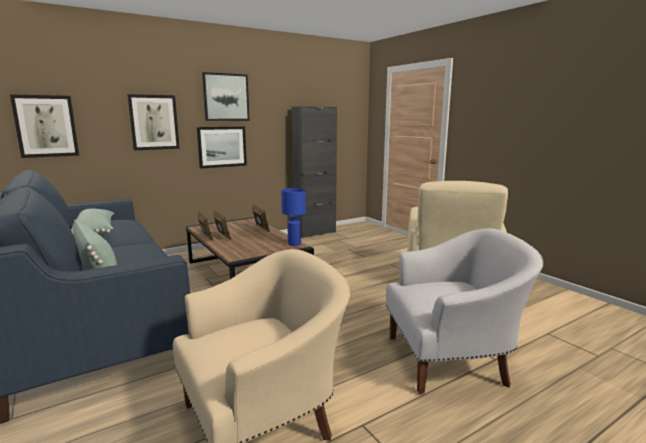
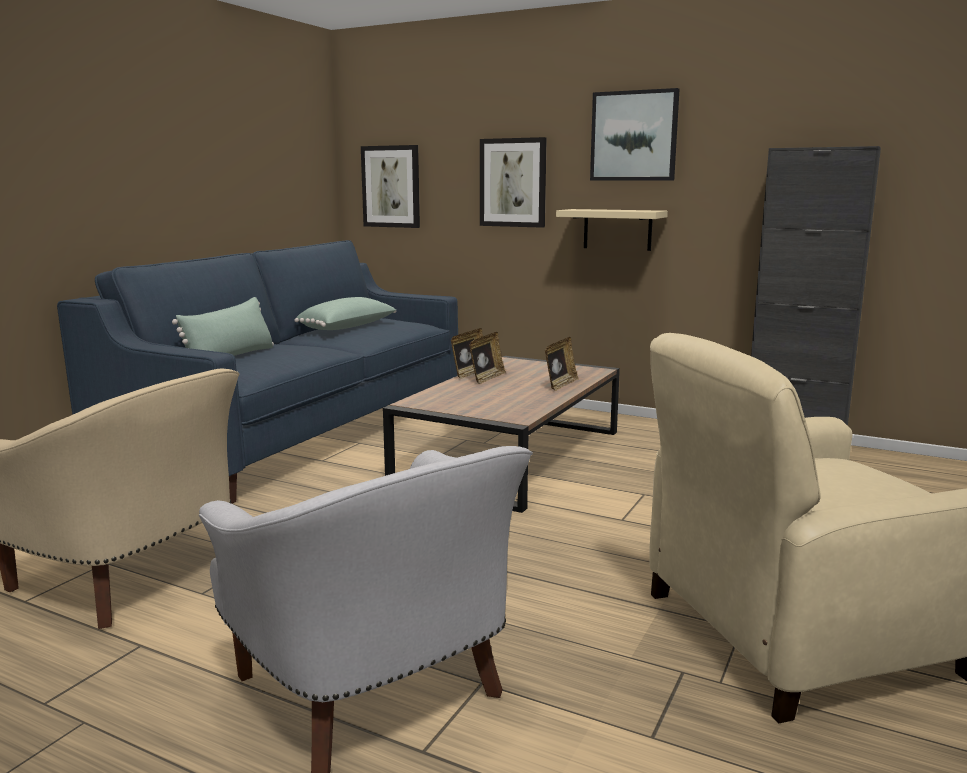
camera: 60 degrees right, 0 degrees up
picture [197,126,247,169] -> beige shelf [556,209,668,251]
blue table lamp [281,188,306,246] -> none

